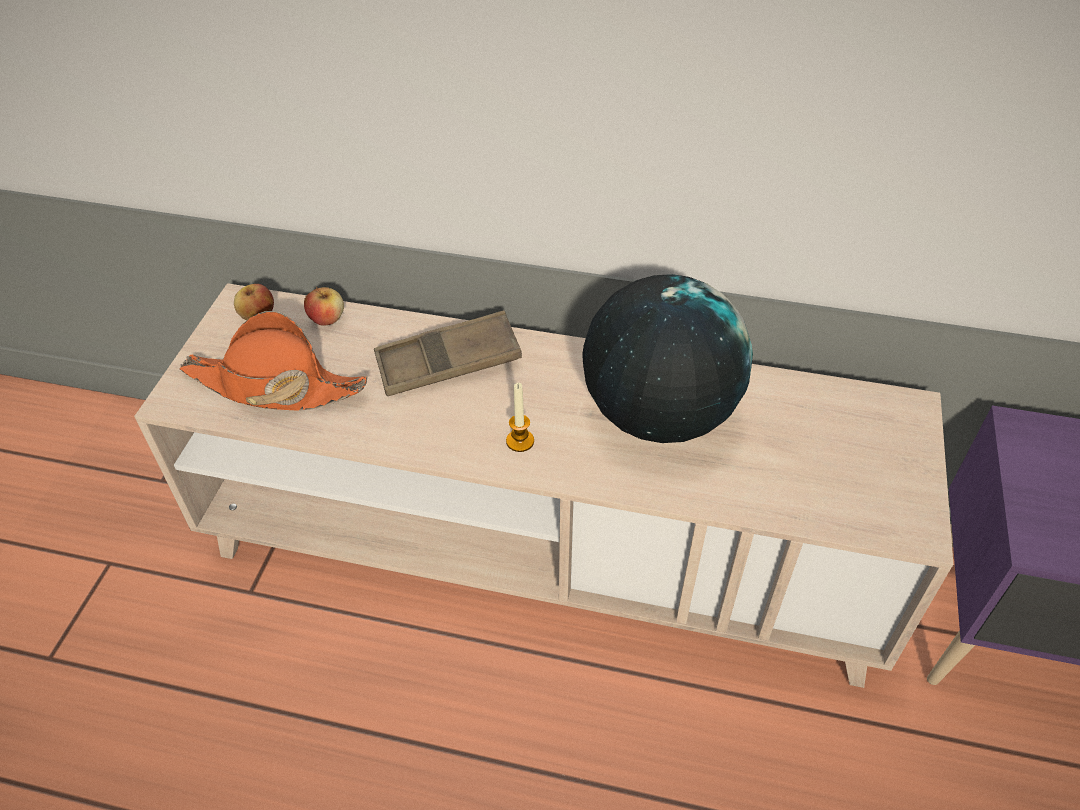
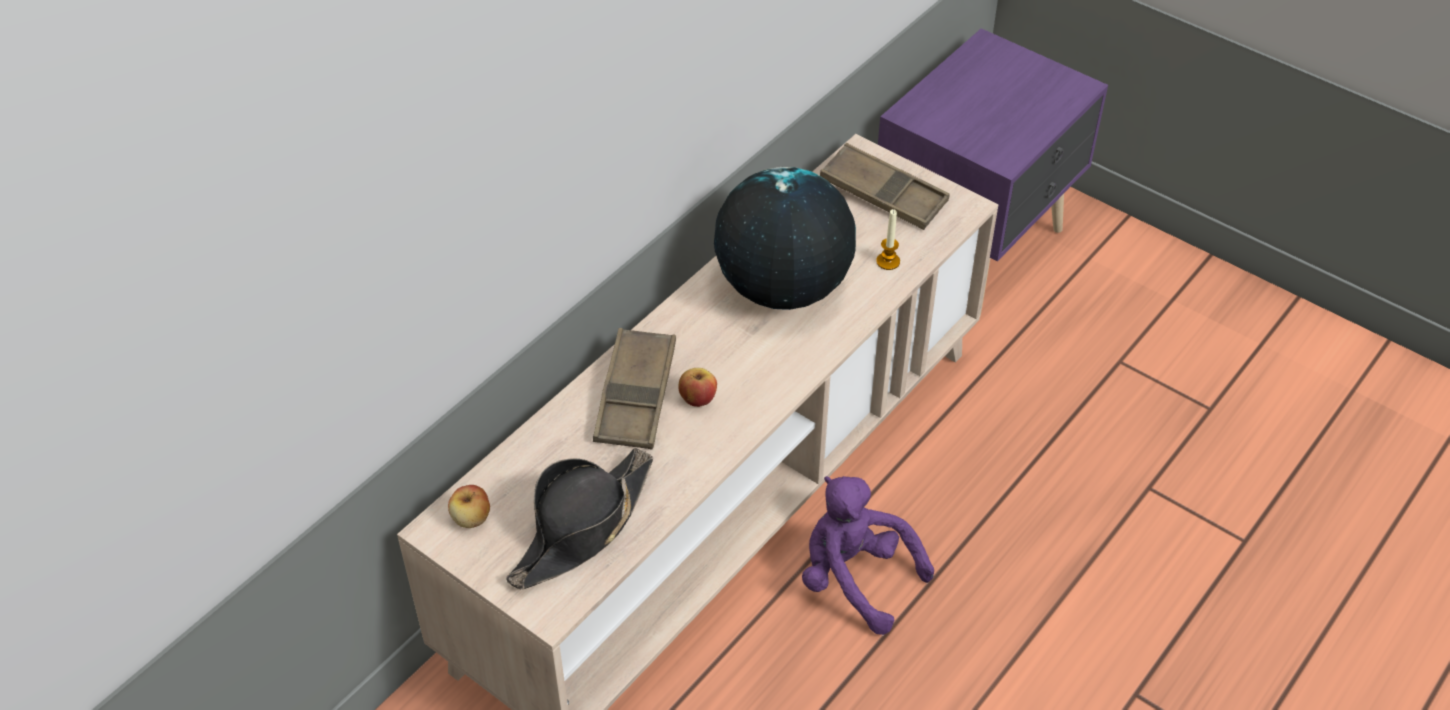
camera: 65 degrees left, 0 degrees up
orange hat [180,311,367,410] -> black hat [506,448,653,590]
apple [304,287,344,326] -> apple moved to [678,368,717,407]
candle [506,383,534,452] -> candle moved to [876,209,900,270]
none -> purple plush toy [802,476,934,635]
none -> brown tray [820,143,950,230]

